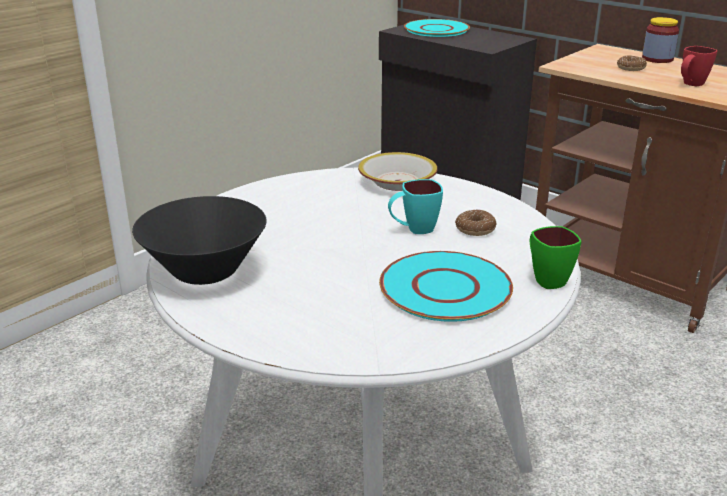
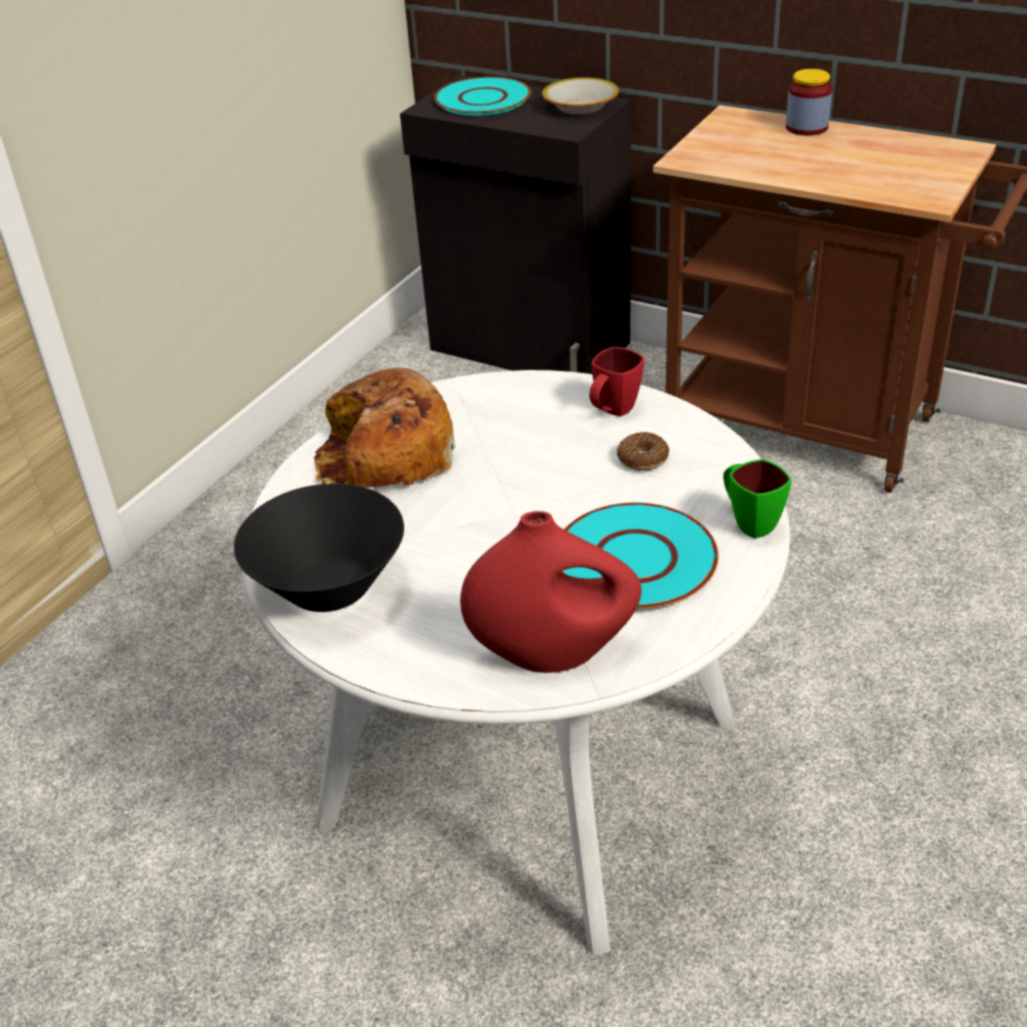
camera: 10 degrees left, 10 degrees up
bowl [358,152,437,191] -> bowl moved to [542,77,619,115]
turquoise mug [388,179,443,234] -> none
donut [617,55,647,71] -> none
red mug [681,46,717,87] -> red mug moved to [589,347,644,416]
none -> bread [314,368,456,488]
none -> red vase [460,511,641,673]

